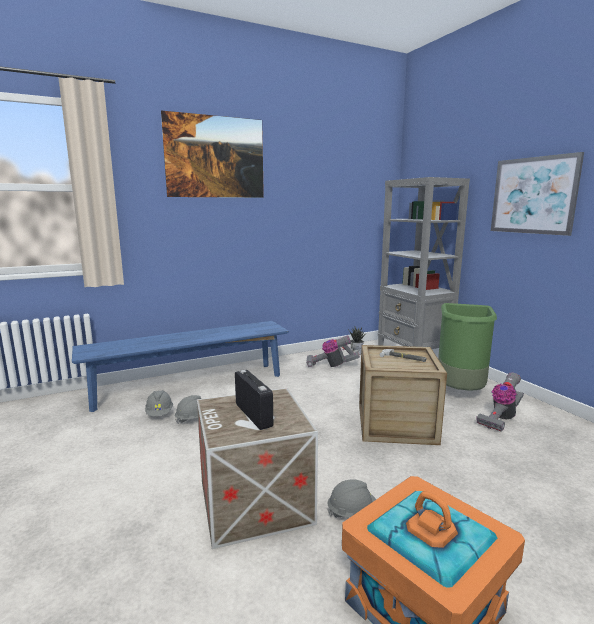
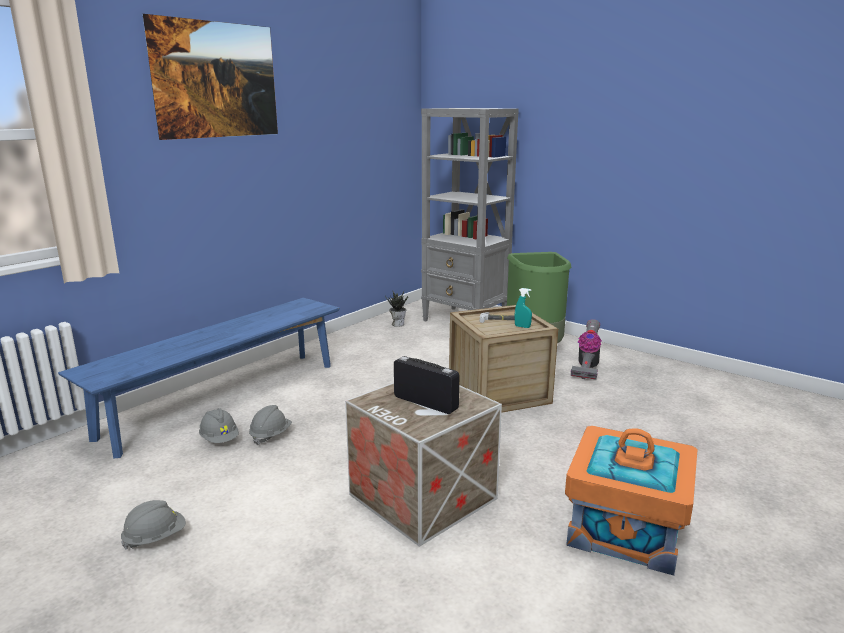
camera: 25 degrees left, 5 degrees up
vacuum cleaner [306,335,360,367] -> none
grey hard hat [327,479,376,518] -> grey hard hat moved to [121,500,186,550]
picture [491,152,584,236] -> none
none -> turquoise spray bottle [515,288,532,328]

